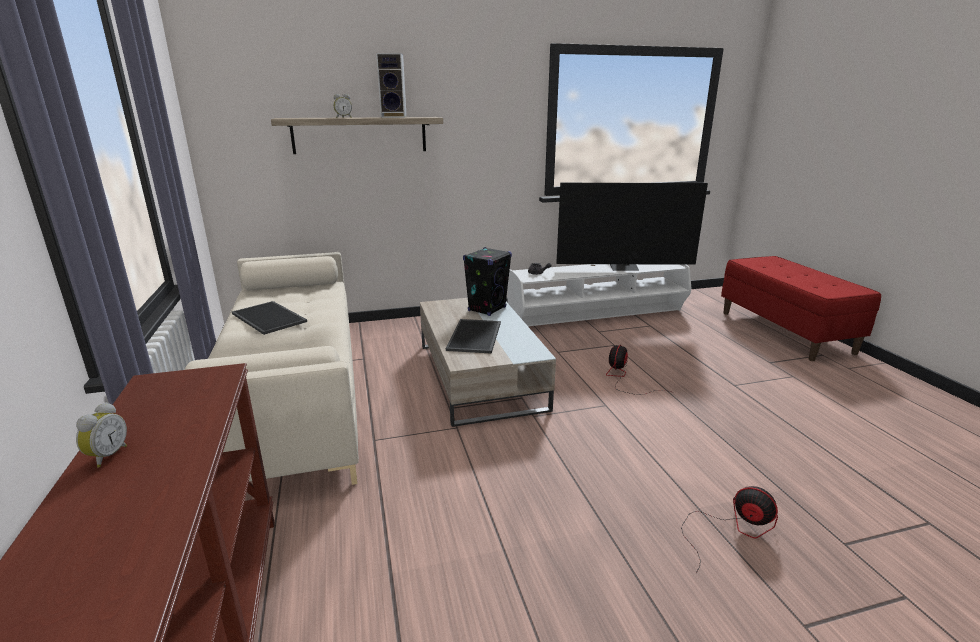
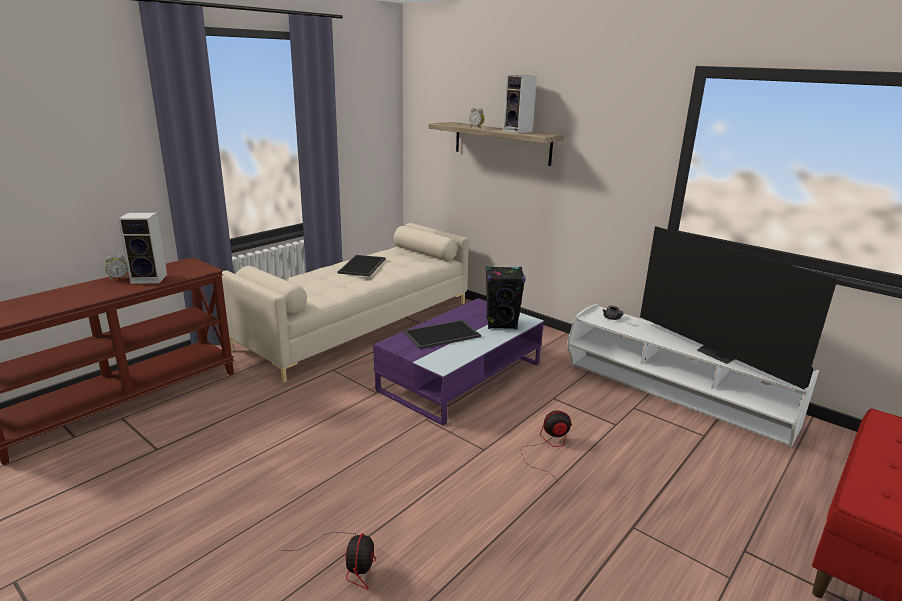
camera: 55 degrees right, 0 degrees up
beige coffee table [420,298,556,427] -> purple coffee table [373,298,544,426]
none -> speaker [118,212,167,284]

